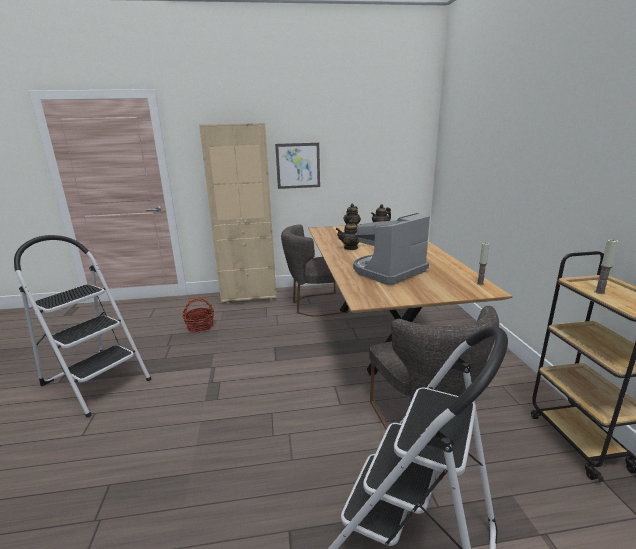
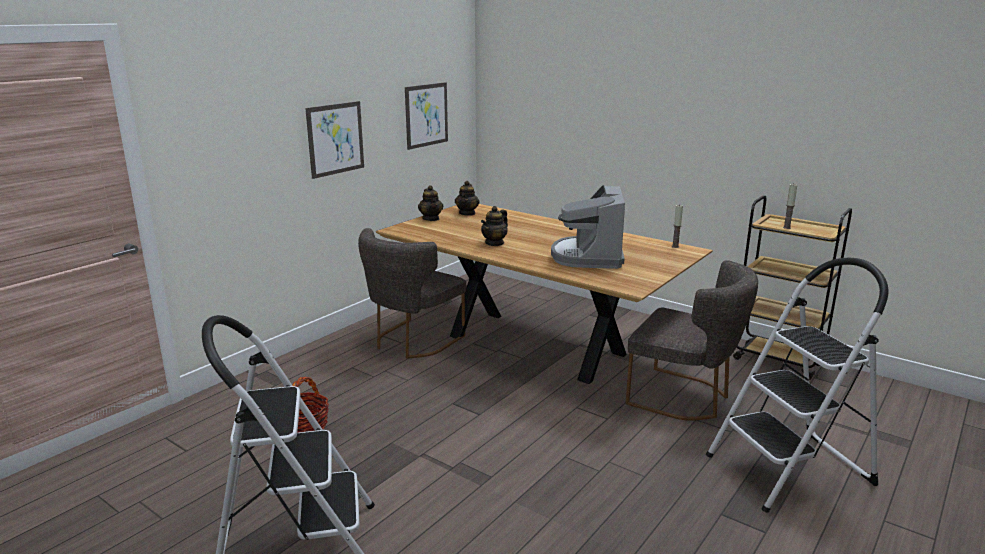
camera: 45 degrees left, 0 degrees up
beige cabinet [199,123,277,304] -> none
none -> picture [405,82,448,150]

